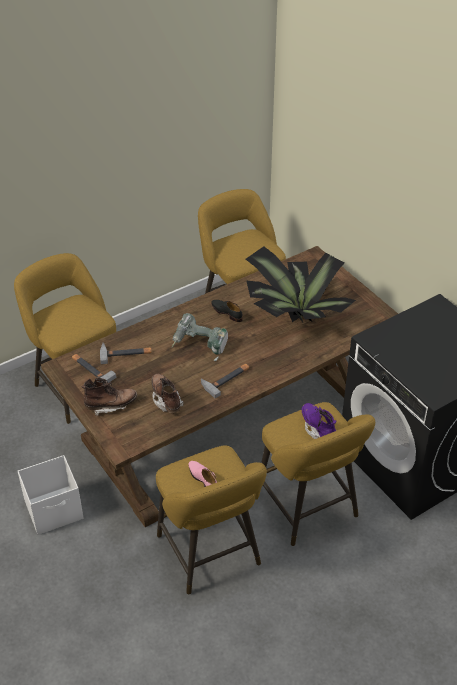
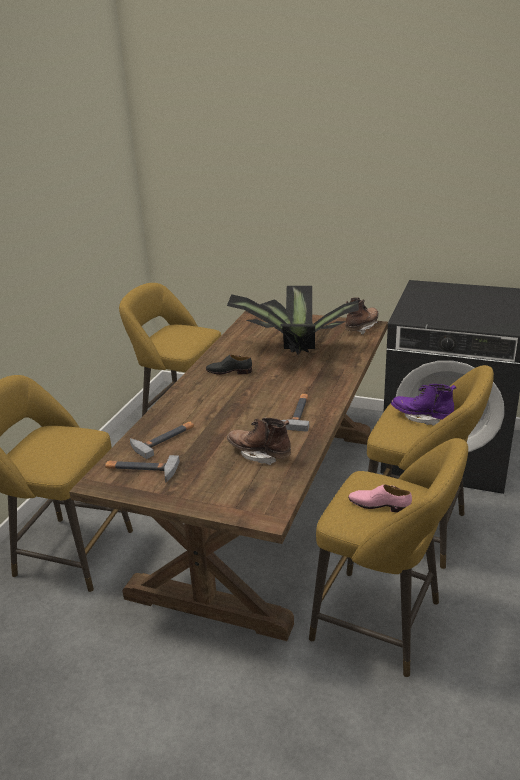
camera: 35 degrees left, 15 degrees down
white storage box [18,455,84,535] -> none
brown boot [81,377,137,416] -> brown boot moved to [345,297,379,335]
power drill [172,313,228,361] -> none

